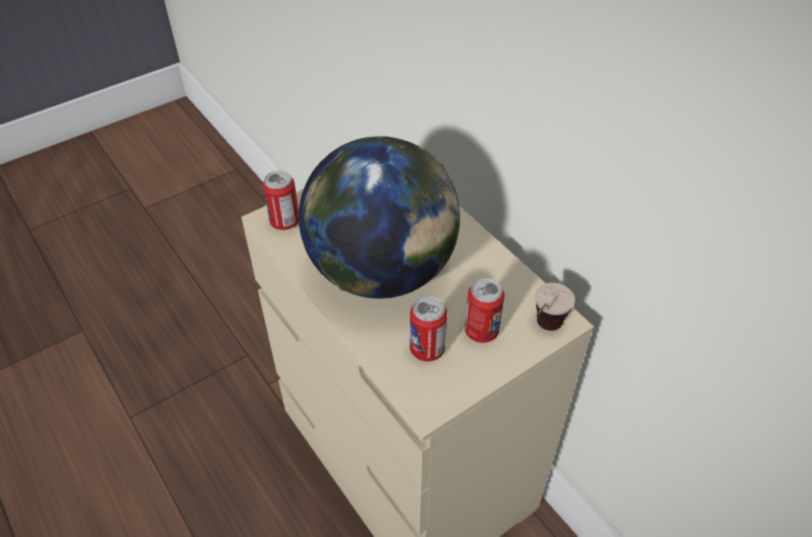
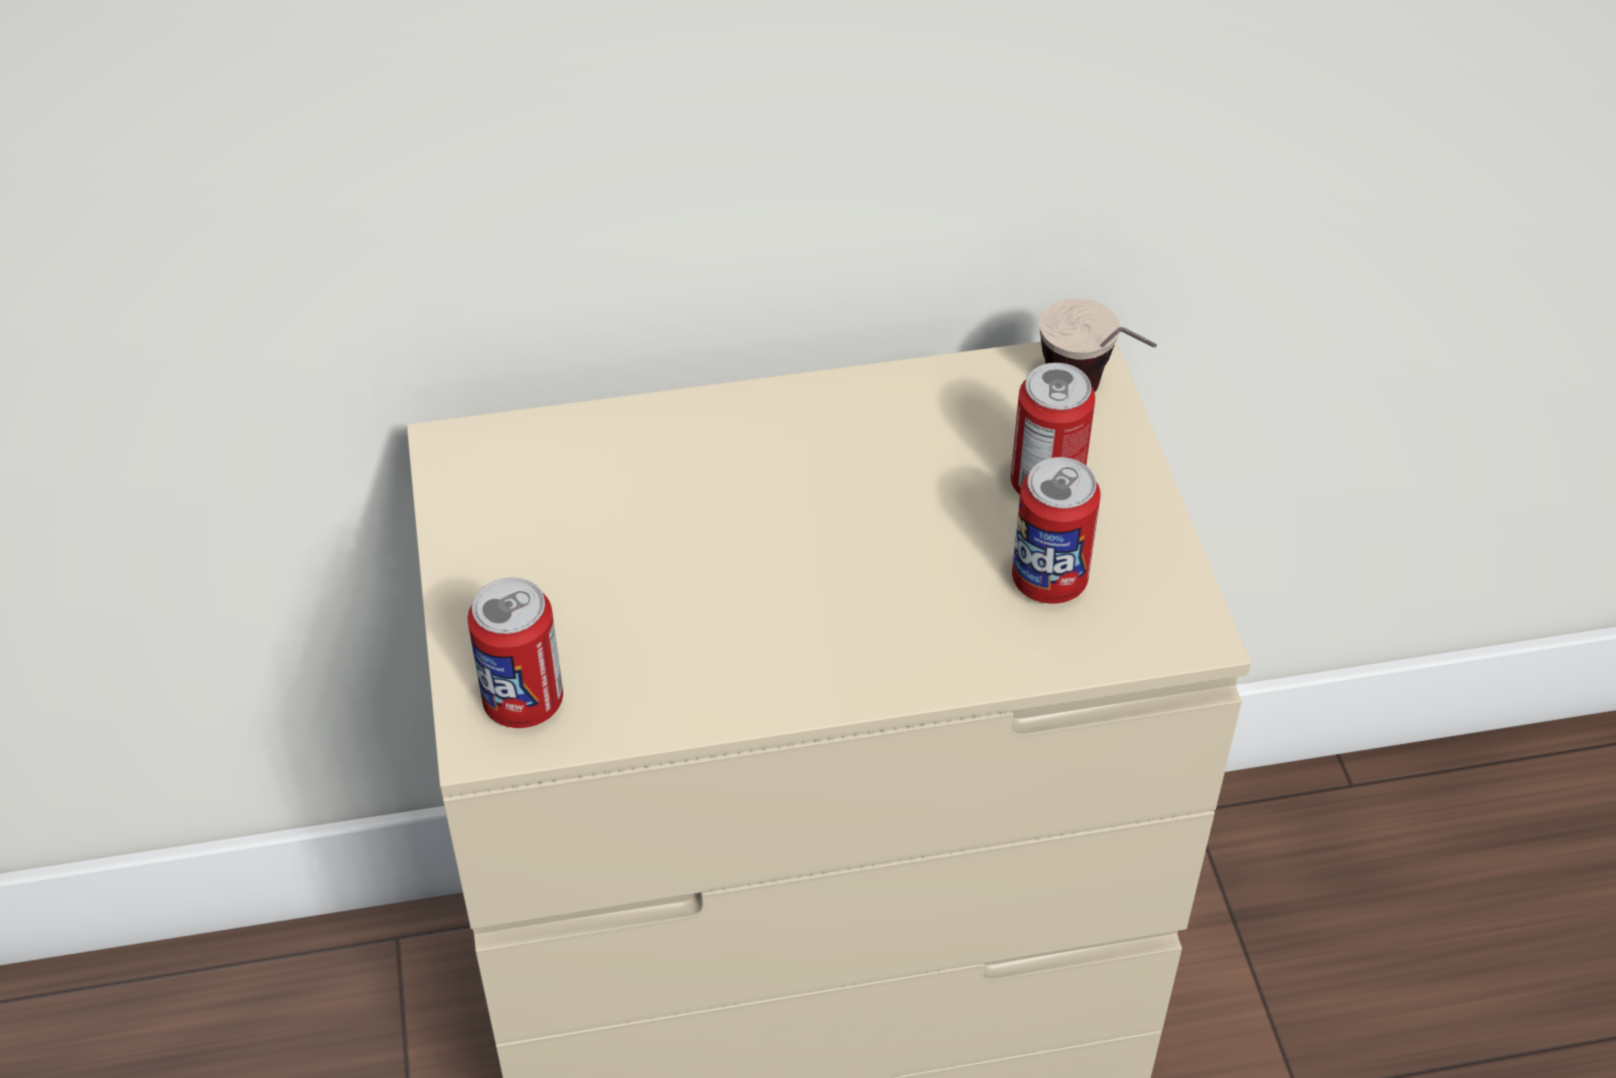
camera: 65 degrees left, 0 degrees up
globe [299,136,460,299] -> none

